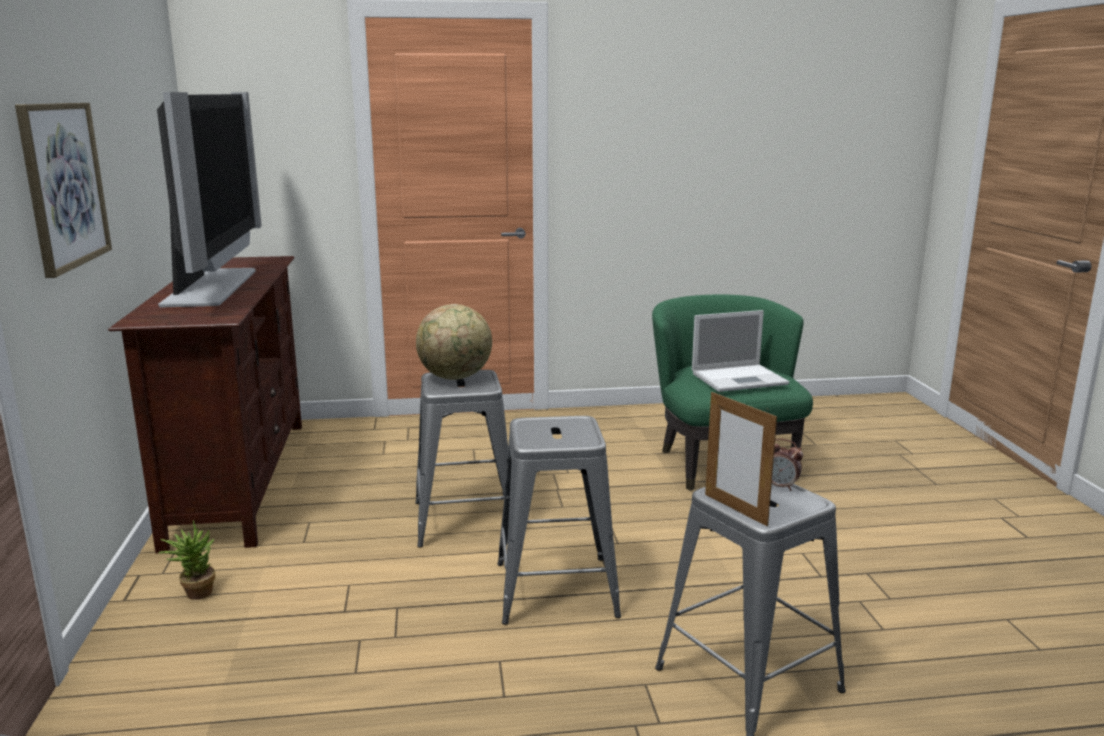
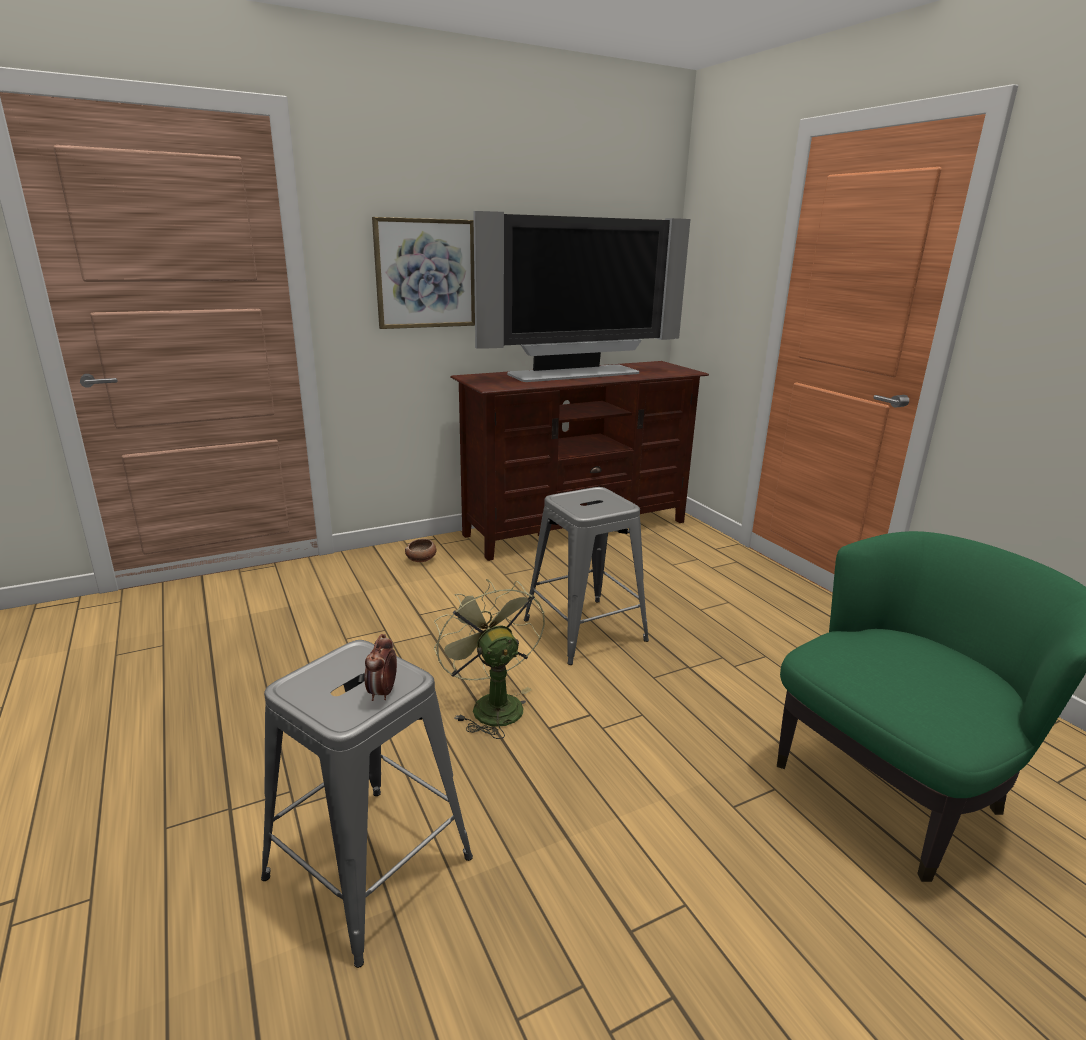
camera: 70 degrees right, 5 degrees up
potted plant [159,520,215,600] -> bowl [405,539,437,562]
globe [416,304,492,380] -> none
grey stool [497,416,621,625] -> green fan [434,579,545,739]
laptop [692,310,789,392] -> none
picture frame [705,391,777,526] -> none

